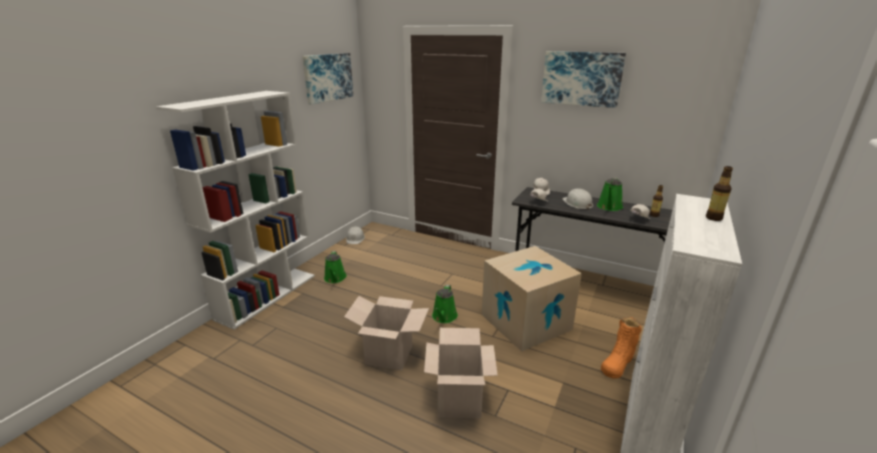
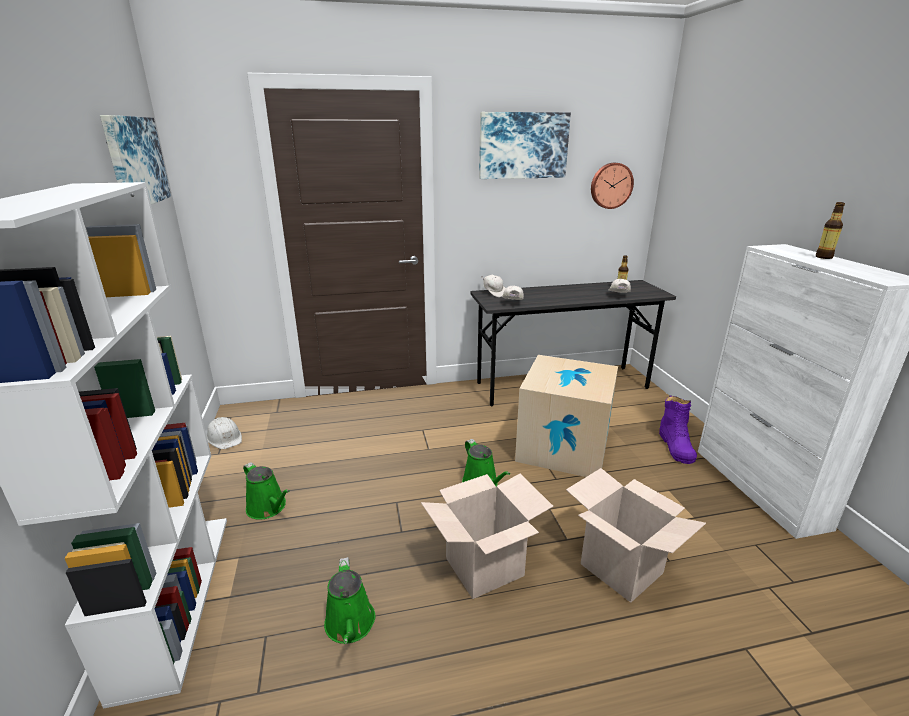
camera: 40 degrees left, 0 degrees up
white hard hat [562,189,593,210] -> none
green watering can [597,178,623,211] -> green watering can moved to [324,557,375,644]
orange boot [601,317,642,379] -> purple boot [659,396,697,464]
none -> wall clock [591,163,634,209]

